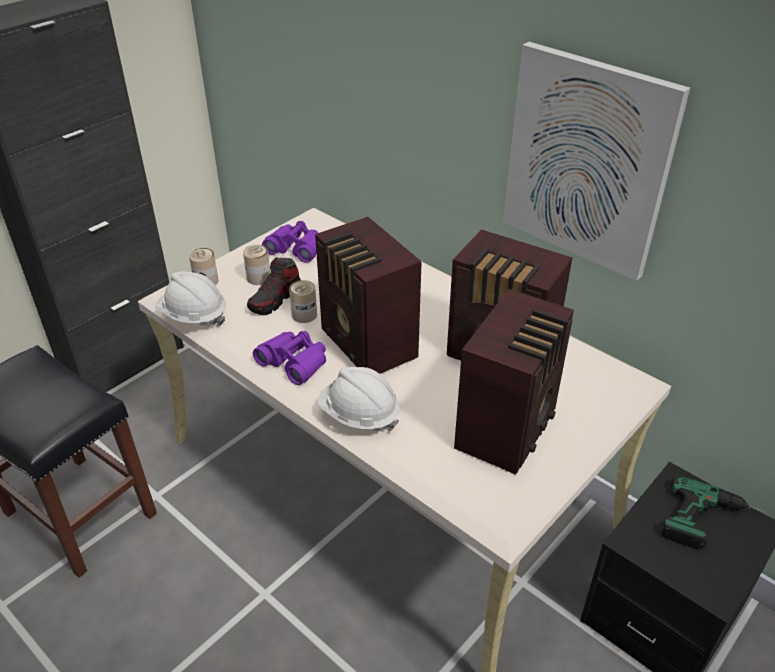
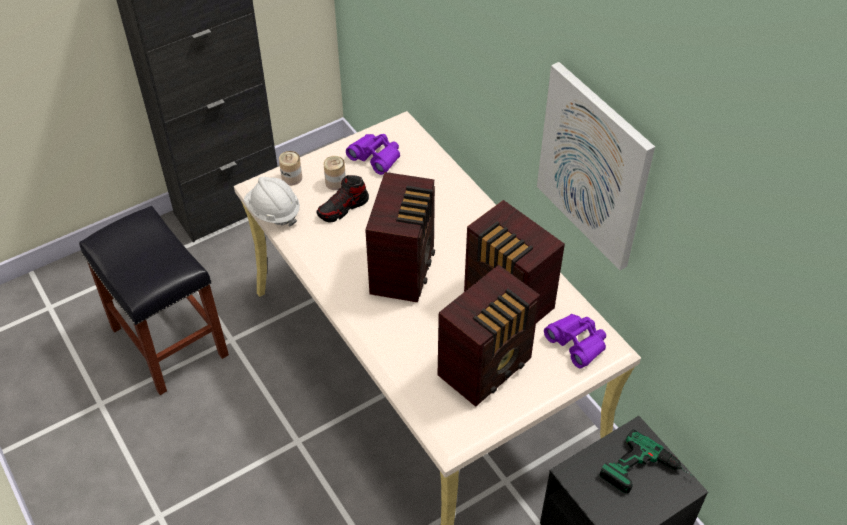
camera: 15 degrees right, 10 degrees up
purple binoculars [253,331,326,385] -> purple binoculars moved to [544,314,606,368]
can [289,280,317,323] -> none
radio [315,217,422,374] -> radio turned 150 degrees counterclockwise [365,172,435,302]
white hard hat [317,367,400,431] -> none

